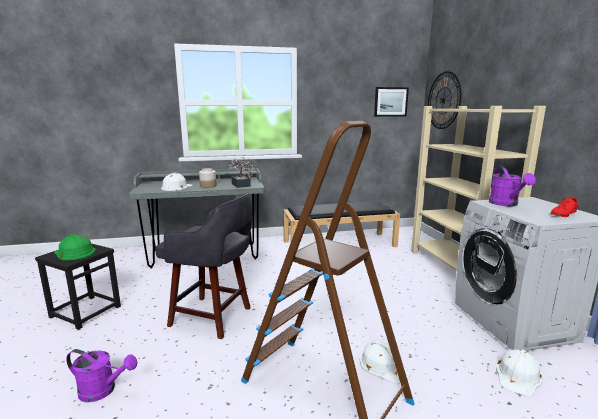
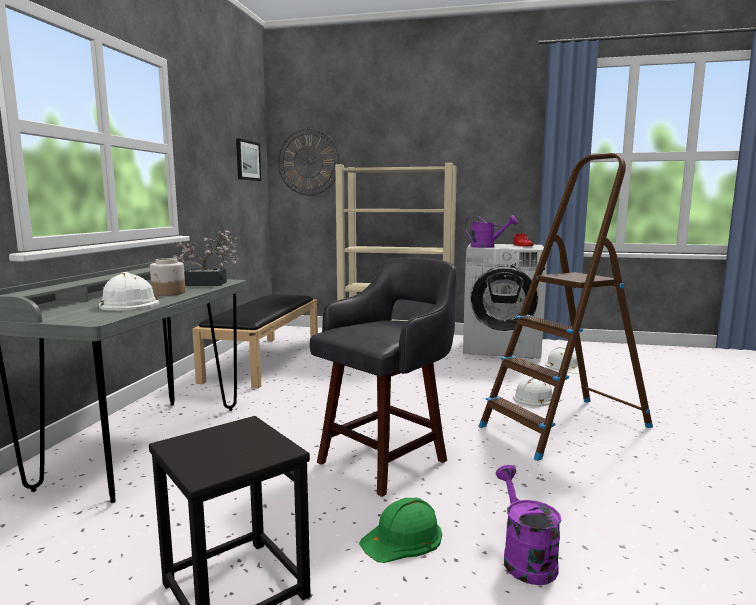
camera: 65 degrees left, 5 degrees down
green hard hat [54,234,96,260] -> green hard hat moved to [359,497,442,563]
purple watering can [66,349,138,402] -> purple watering can turned 45 degrees counterclockwise [496,465,562,585]

